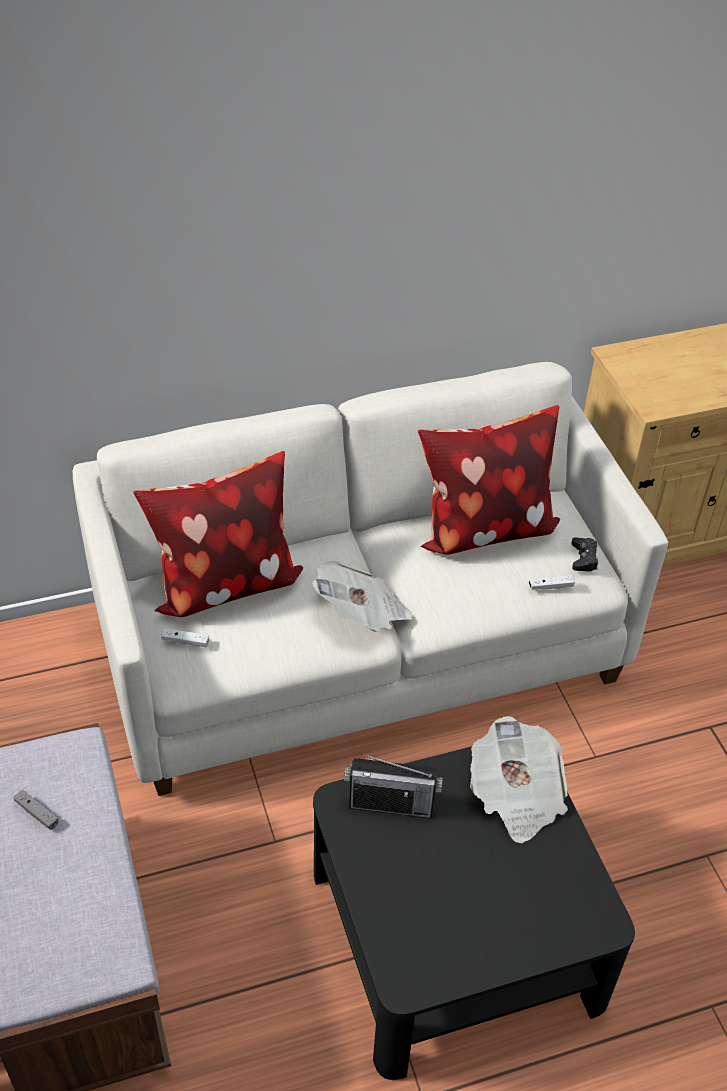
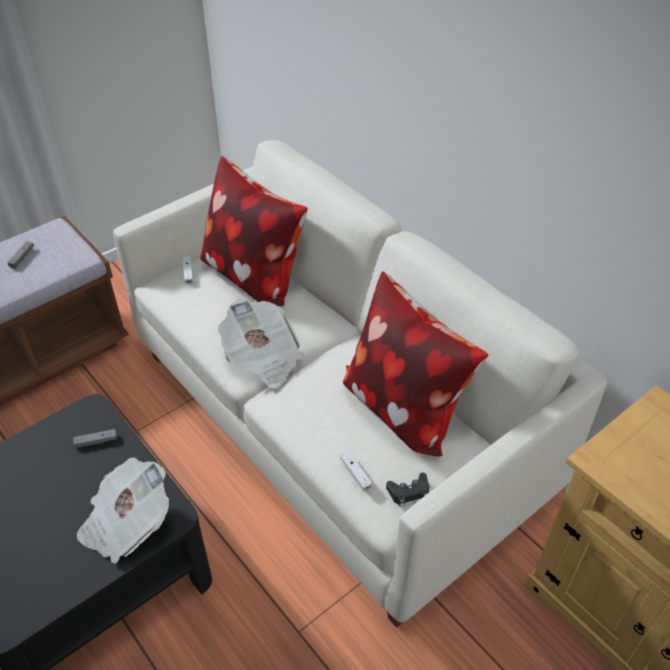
camera: 70 degrees right, 0 degrees up
radio [344,754,443,818] -> grey game controller [73,429,117,448]

